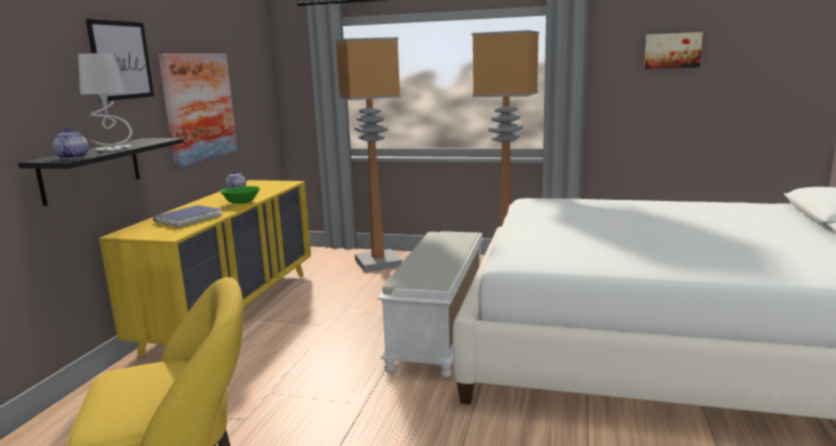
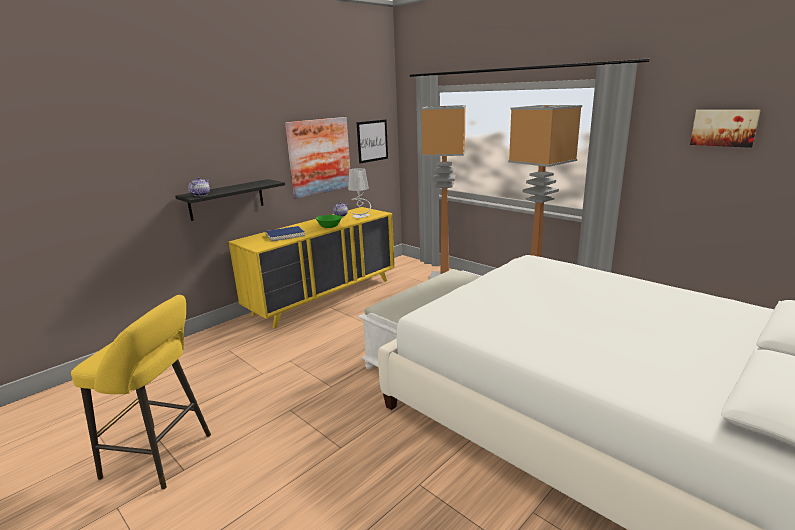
camera: 30 degrees right, 5 degrees up
grey table lamp [78,53,132,151] -> grey table lamp moved to [348,168,371,218]
picture [86,19,154,102] -> picture moved to [356,119,388,163]

